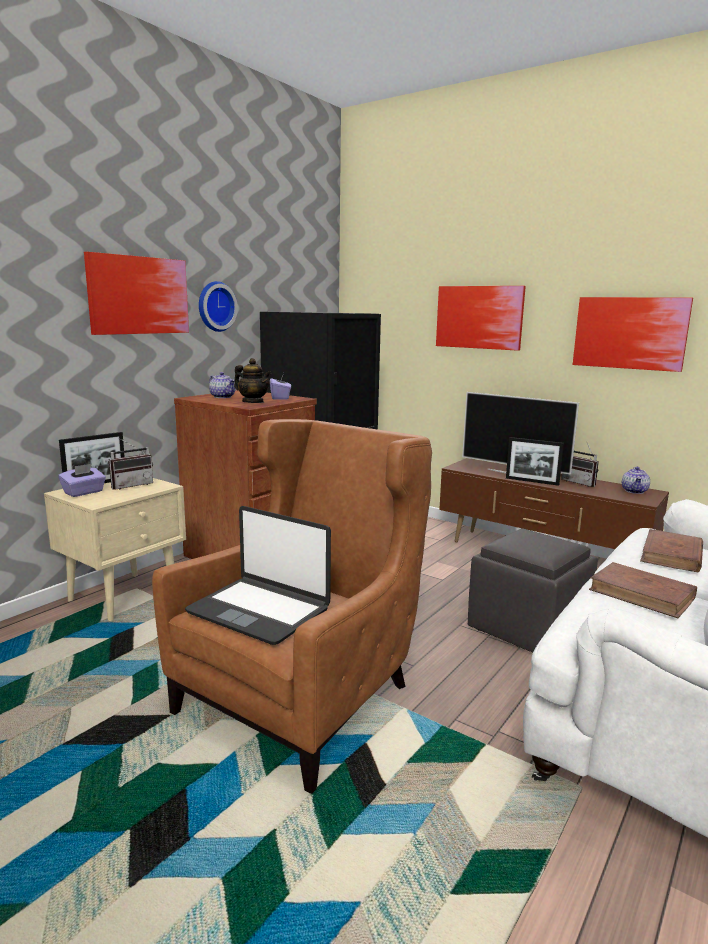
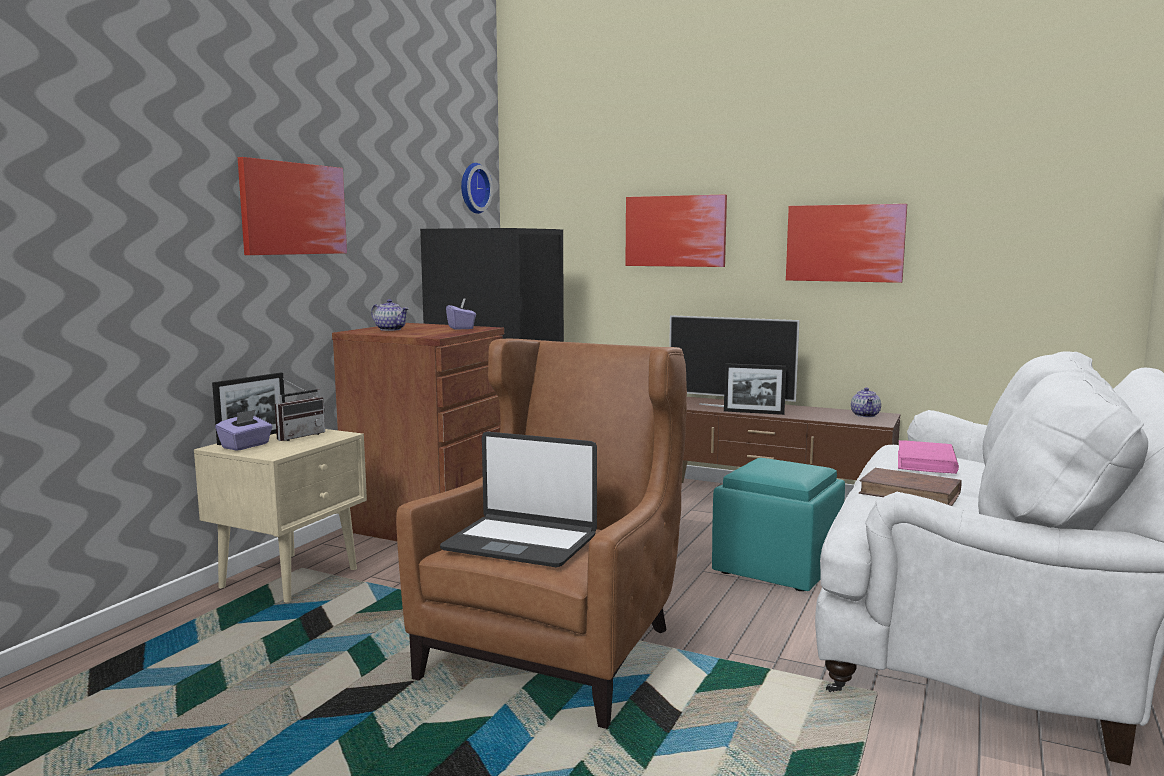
camera: 10 degrees left, 5 degrees down
wall clock [199,281,238,332] -> wall clock moved to [461,163,493,214]
teapot [234,358,272,403] -> none
grey ottoman [468,528,598,653] -> turquoise ottoman [712,458,845,591]
radio [561,441,599,487] -> none
brown book [640,529,703,572] -> pink book [898,440,959,474]

